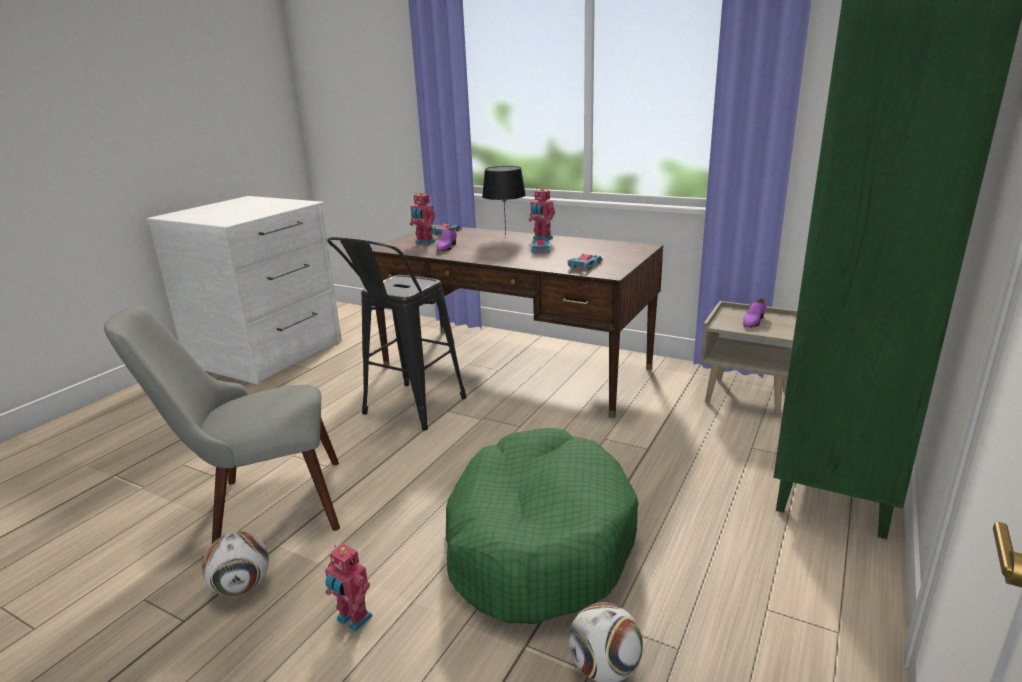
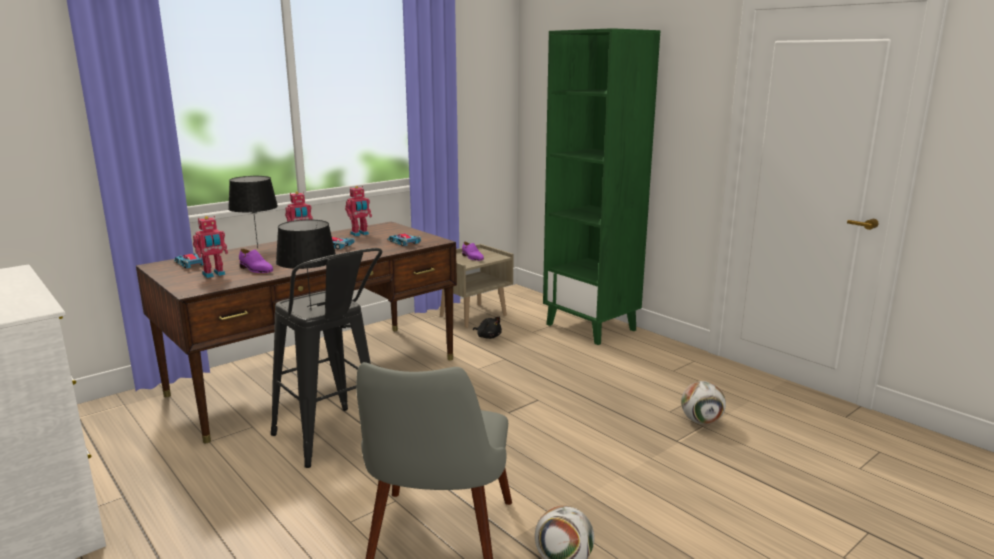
camera: 70 degrees left, 5 degrees down
toy robot [325,544,373,632] -> toy robot moved to [345,186,372,236]
green dog bed [446,428,639,624] -> none
none -> black table lamp [276,220,336,311]
none -> black plush toy [473,317,502,339]

